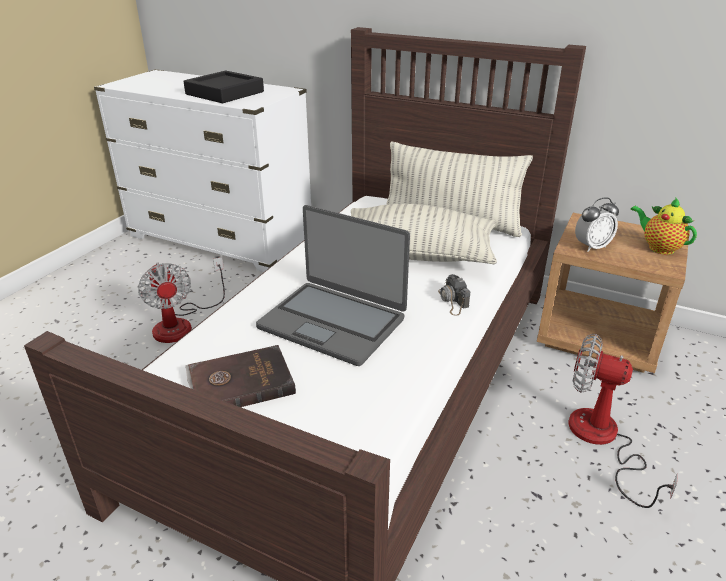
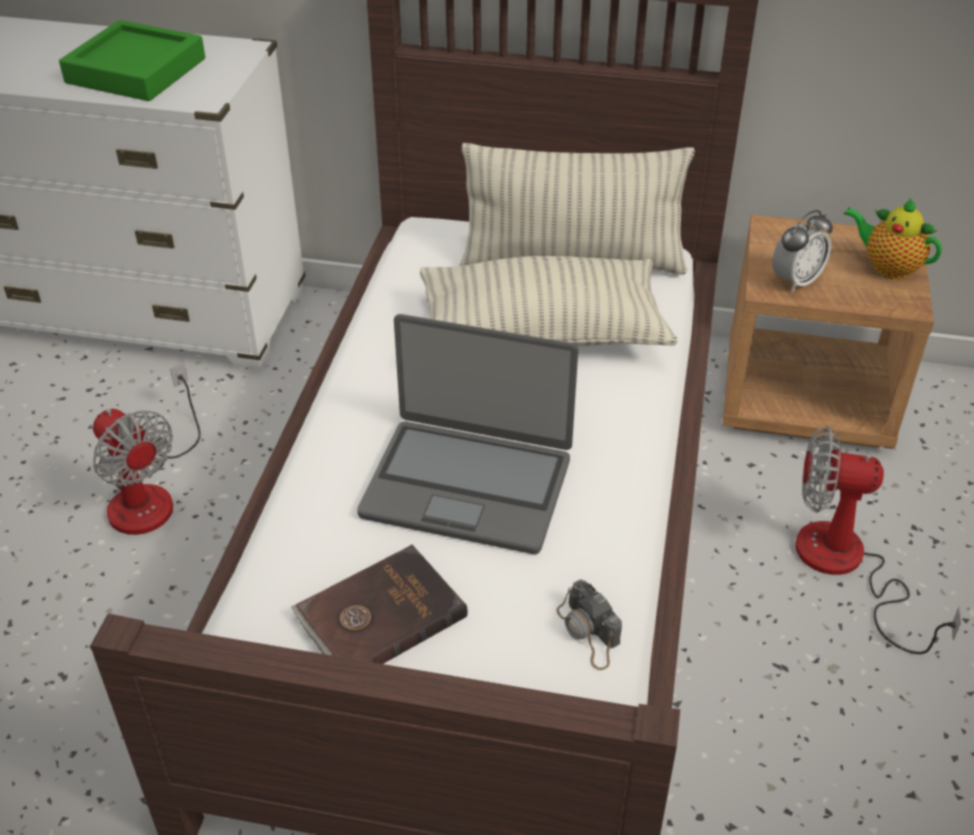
camera: 15 degrees left, 10 degrees up
black tray [183,71,264,103] -> green tray [59,20,205,101]
camera [438,274,470,316] -> camera moved to [556,579,622,670]

